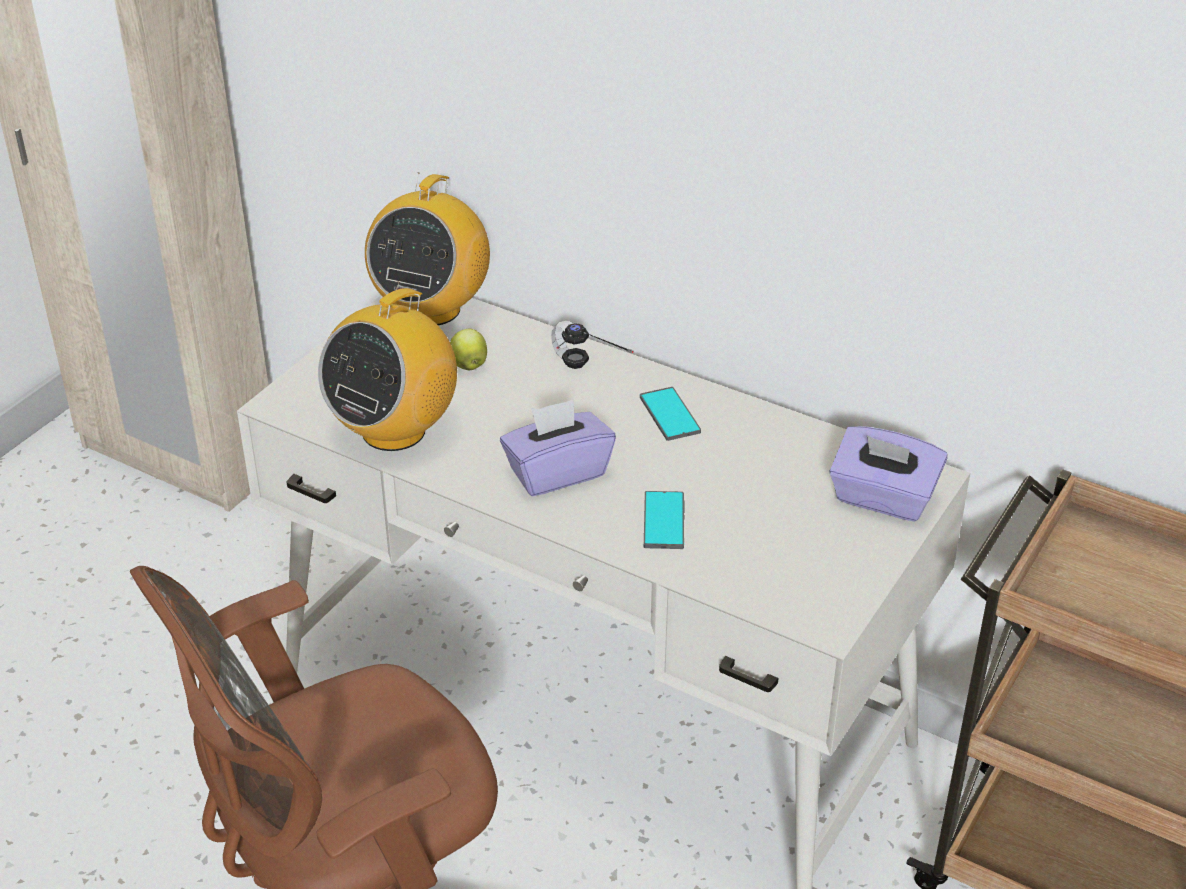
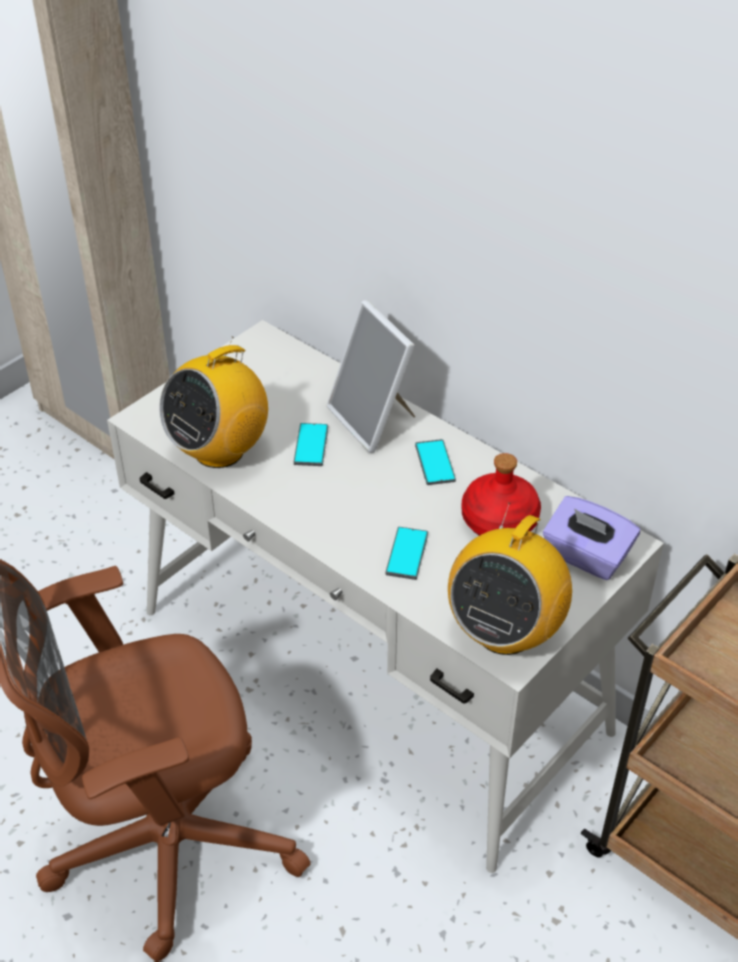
camera: 10 degrees right, 5 degrees up
radio [365,173,490,325] -> radio moved to [448,503,572,655]
apple [450,329,487,370] -> none
purple tissue box [500,399,616,496] -> none
headphones [551,321,634,369] -> picture frame [327,300,415,453]
none -> phone [294,423,328,466]
none -> red bottle [462,453,541,536]

